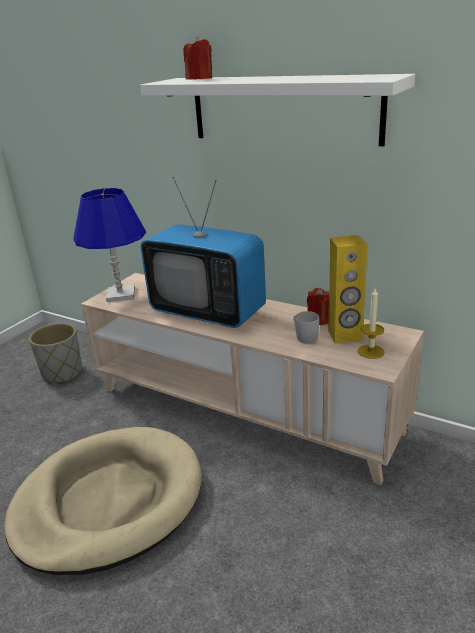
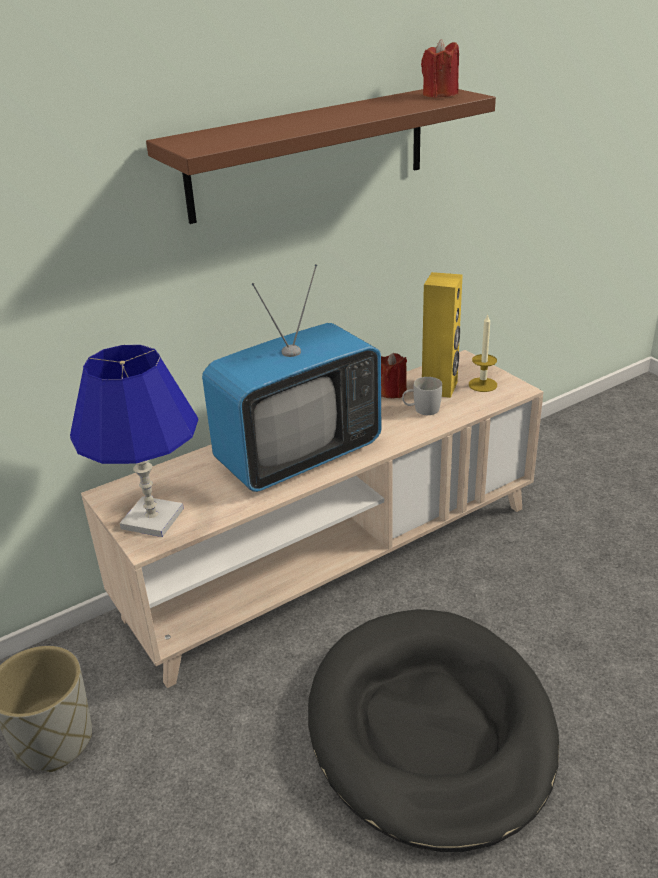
camera: 65 degrees left, 5 degrees up
beige dog bed [4,427,202,575] -> black dog bed [308,609,559,852]
white shelf [140,74,415,146] -> brown shelf [146,89,496,224]
red candle [183,36,212,80] -> red candle moved to [421,39,459,98]

